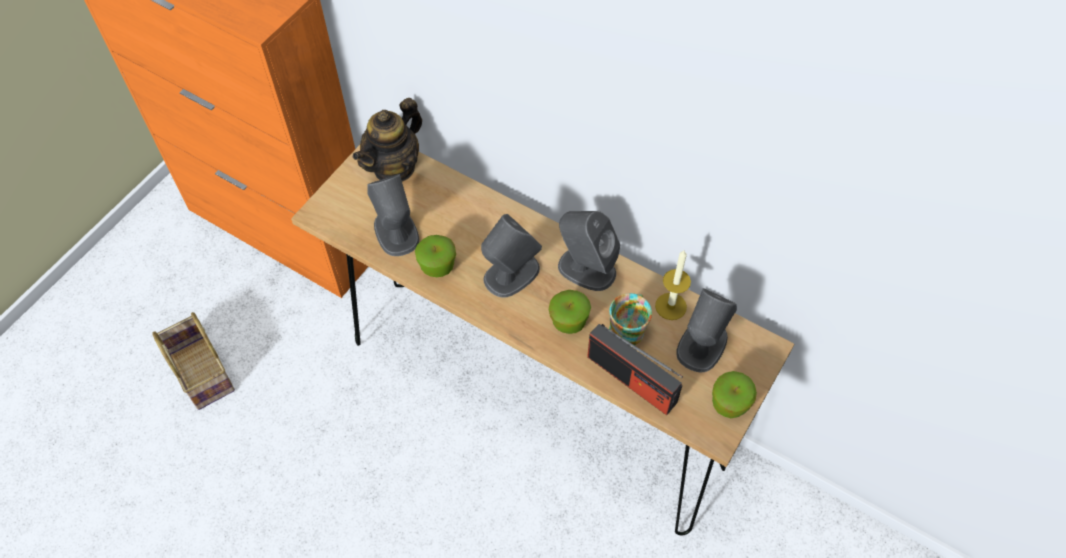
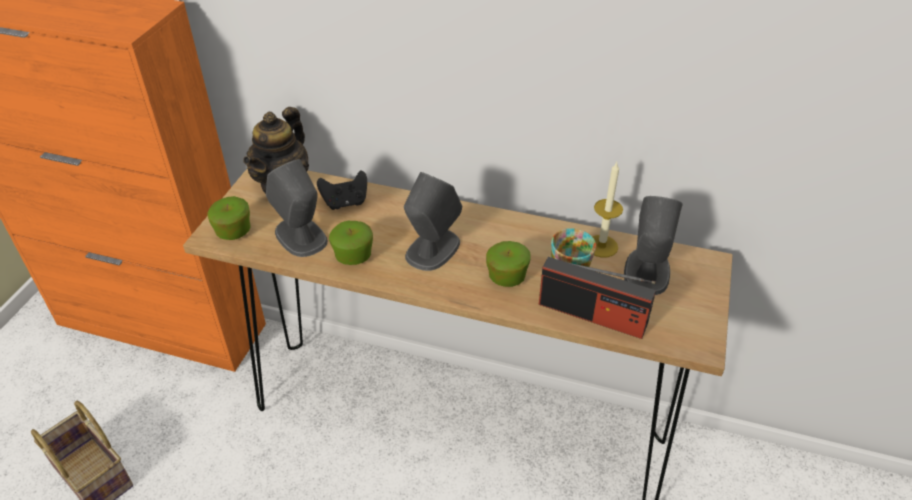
camera: 15 degrees left, 15 degrees down
grey speaker [558,211,620,291] -> none
apple [712,371,757,418] -> apple moved to [207,196,251,240]
none -> black game controller [317,170,367,210]

